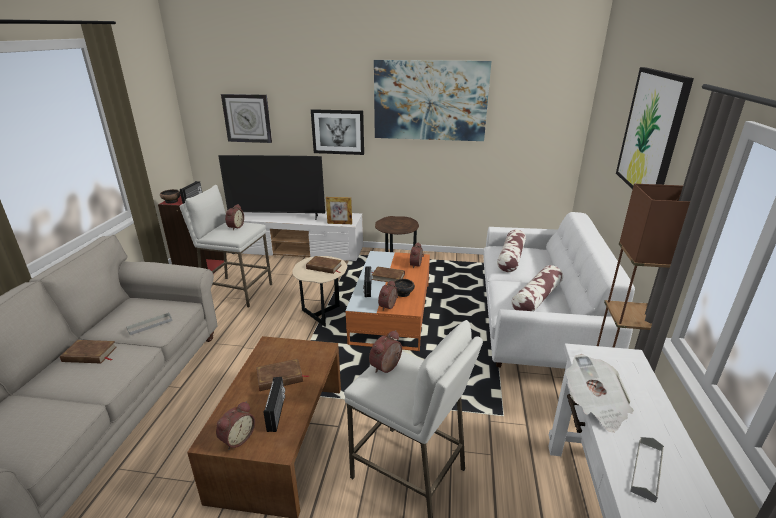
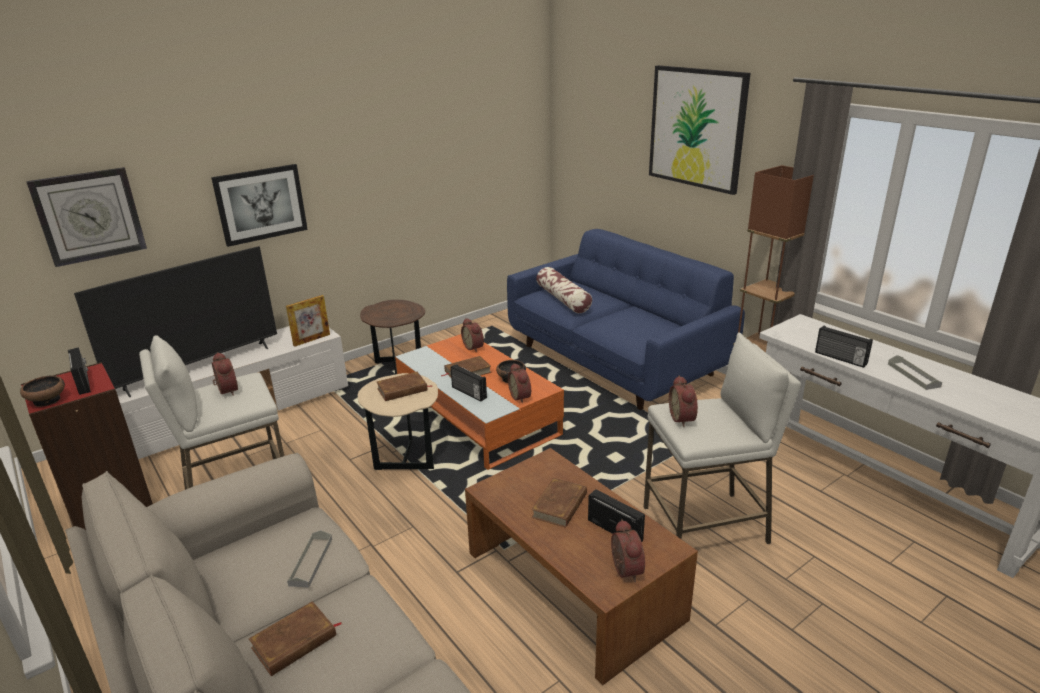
camera: 45 degrees left, 0 degrees up
picture [374,60,491,141] -> none
white sofa [483,212,635,369] -> blue sofa [507,229,745,410]
pillow [511,265,563,311] -> none
newspaper [566,354,634,433] -> radio [815,326,873,368]

